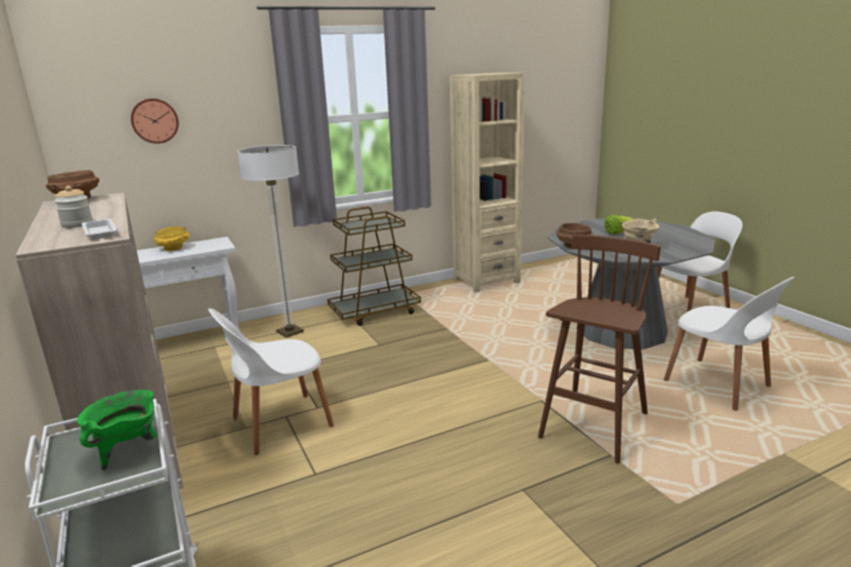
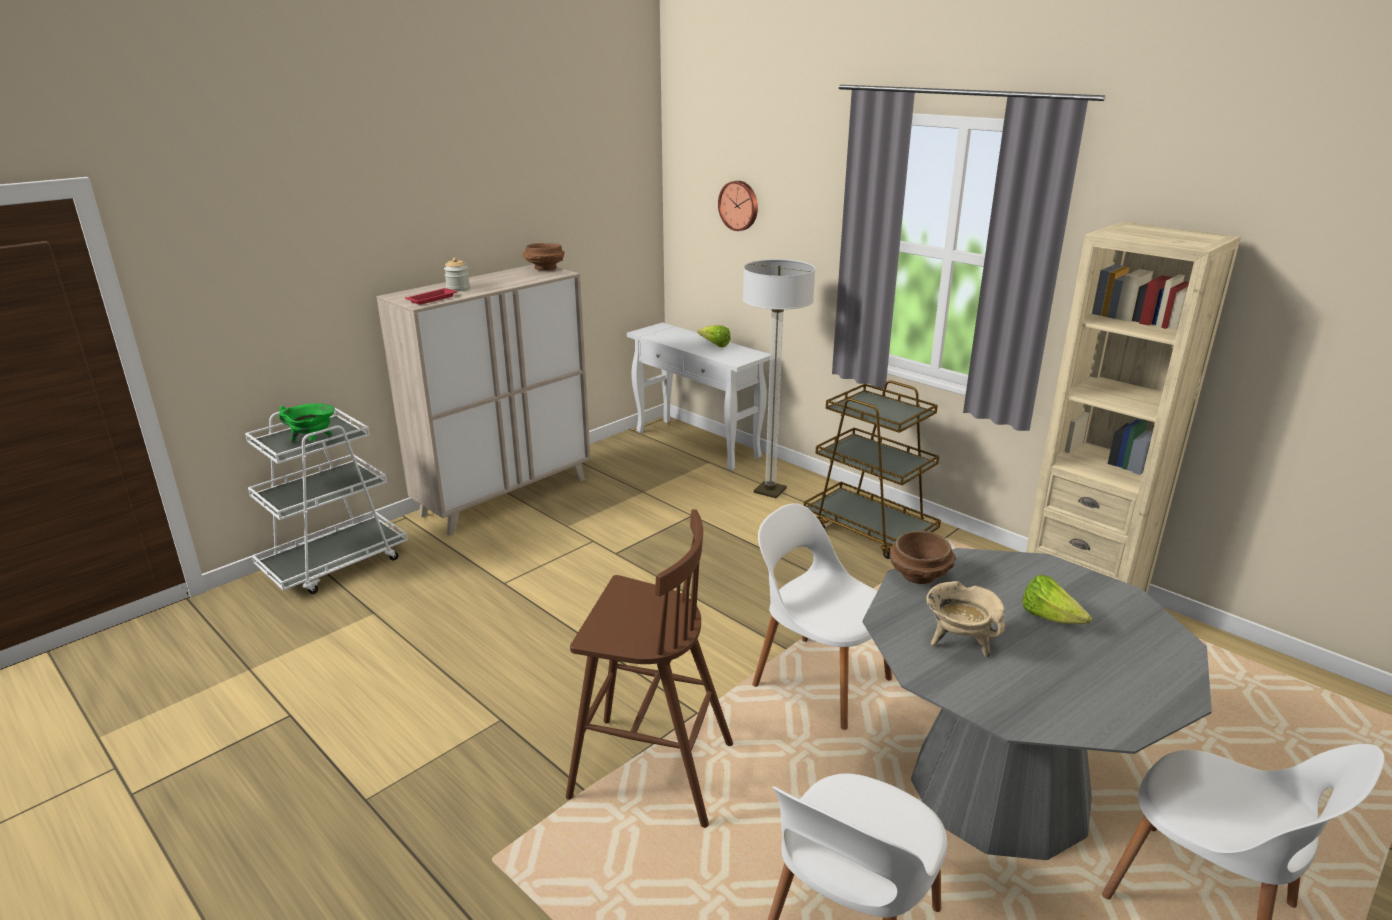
camera: 70 degrees right, 5 degrees up
white tray [82,219,118,240] -> red tray [405,288,457,305]
yellow bowl [153,226,190,251] -> lettuce [697,325,730,347]
white chair [208,308,334,455] -> white chair moved to [752,503,892,730]

